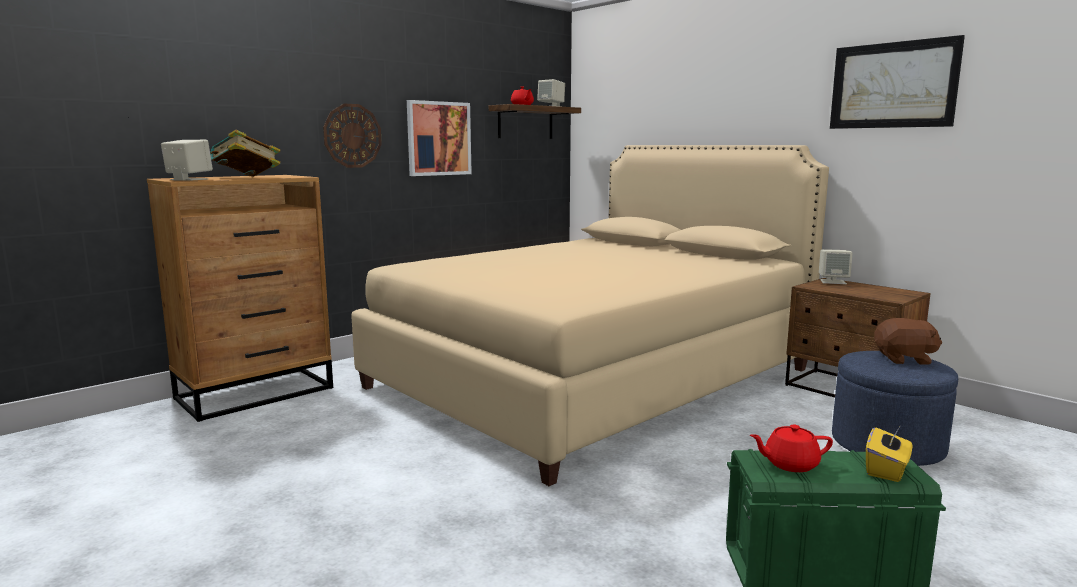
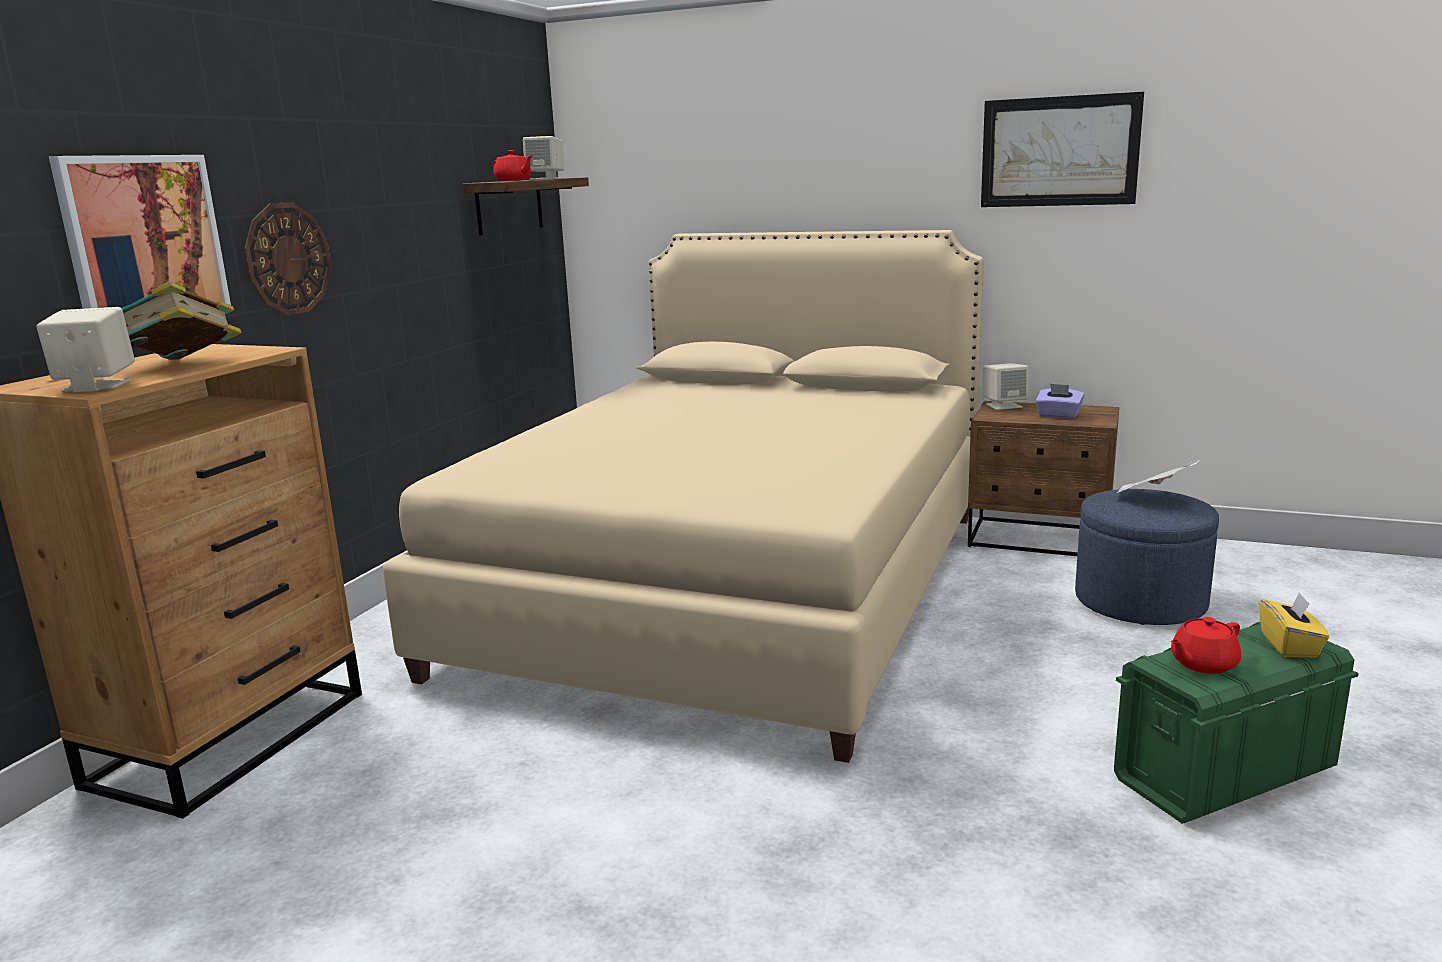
camera: 25 degrees left, 5 degrees up
picture [407,100,472,176] -> picture moved to [49,155,231,309]
brown plush toy [874,318,942,365] -> newspaper [1117,460,1200,493]
none -> purple tissue box [1036,383,1084,419]

